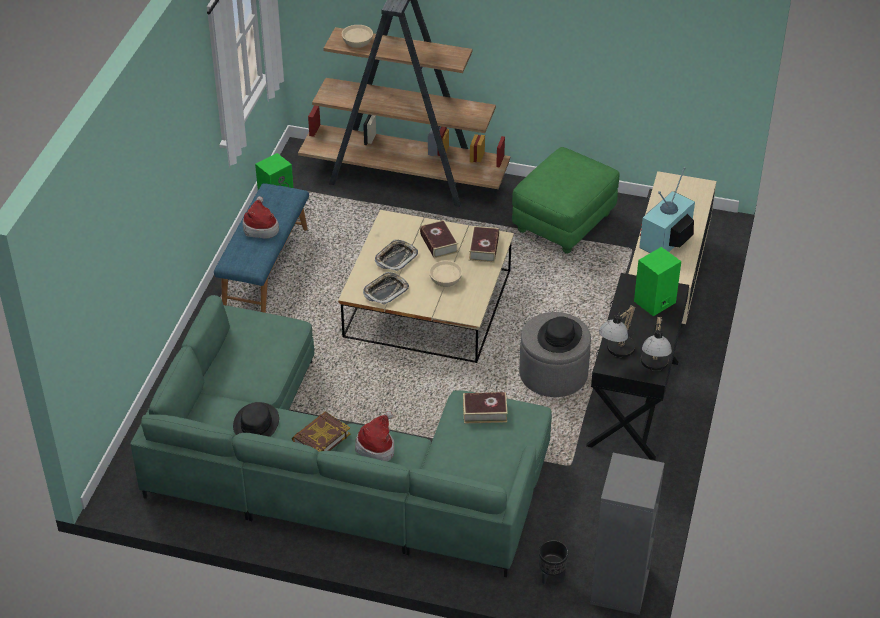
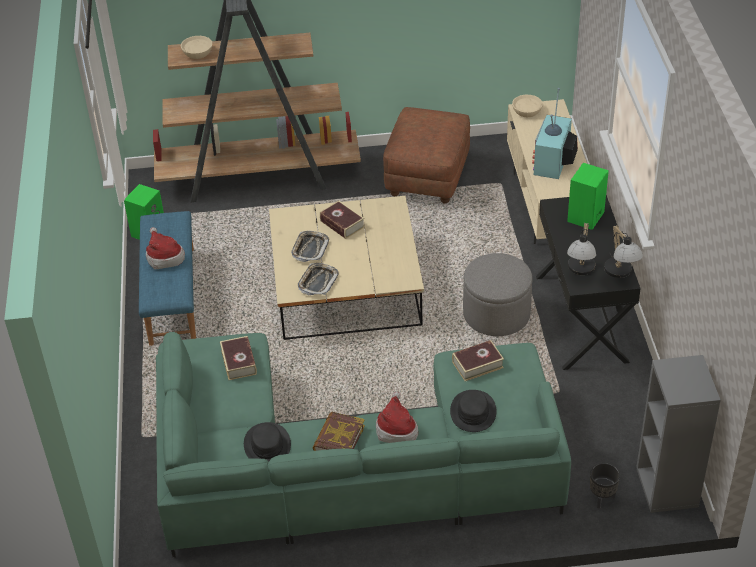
camera: 20 degrees left, 0 degrees up
beige bowl [429,260,462,287] -> beige bowl moved to [512,95,543,117]
book [469,226,499,263] -> book moved to [220,336,257,380]
green ottoman [512,147,619,254] -> brown ottoman [383,107,470,204]
black hat [537,316,582,353] -> black hat moved to [450,390,496,432]

